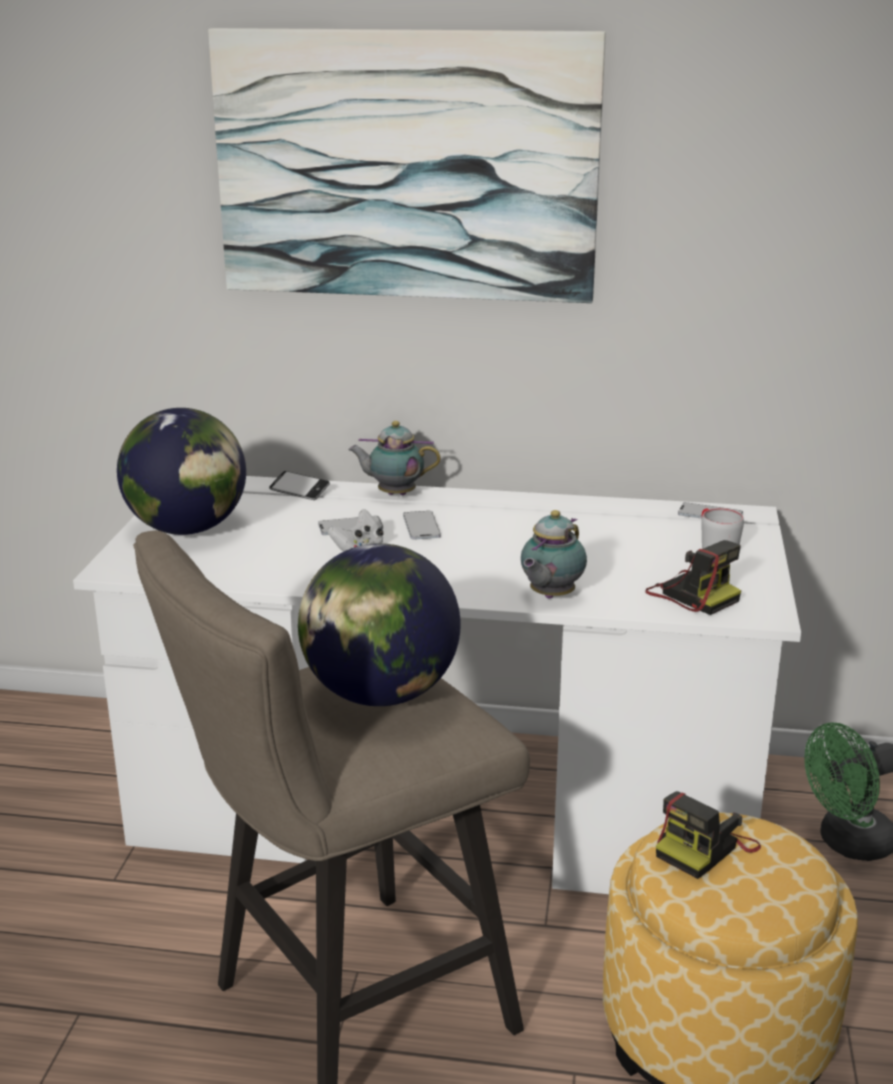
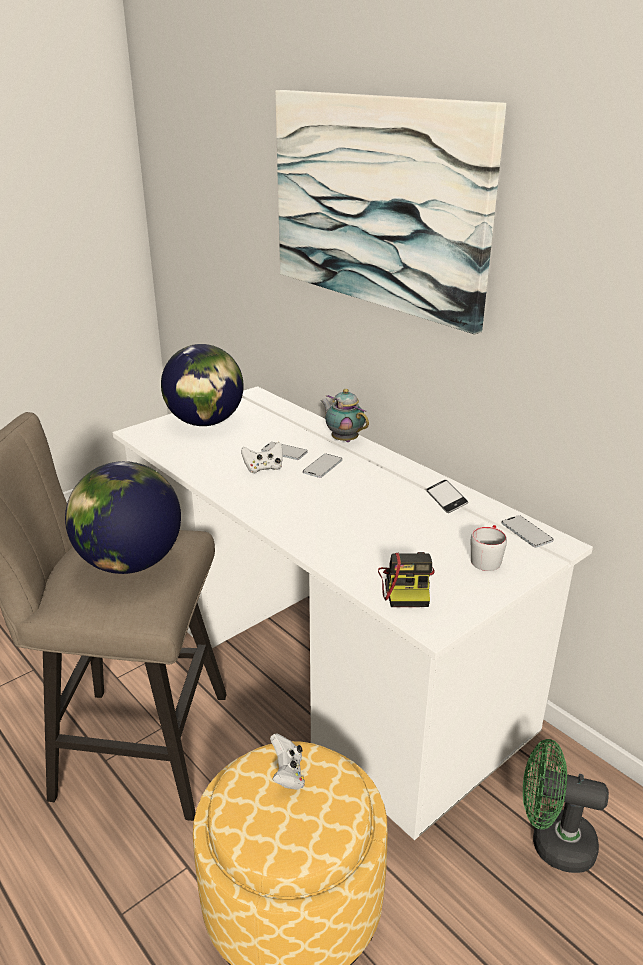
camera: 40 degrees right, 5 degrees up
phone [269,471,330,500] -> phone moved to [427,480,468,513]
teapot [521,510,587,599] -> none
camera [656,791,761,879] -> white game controller [270,734,305,790]

